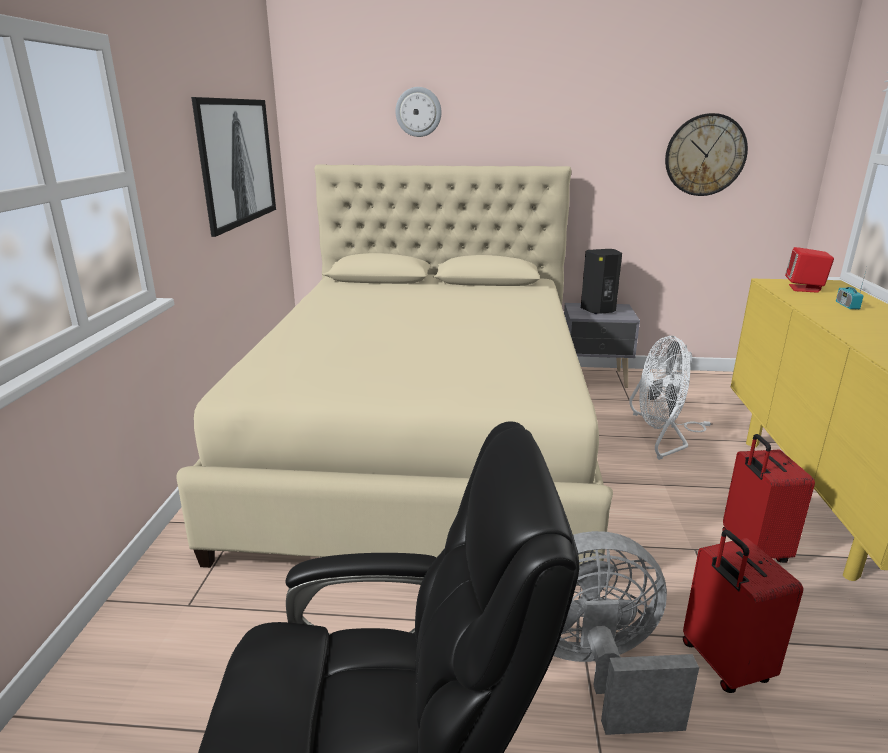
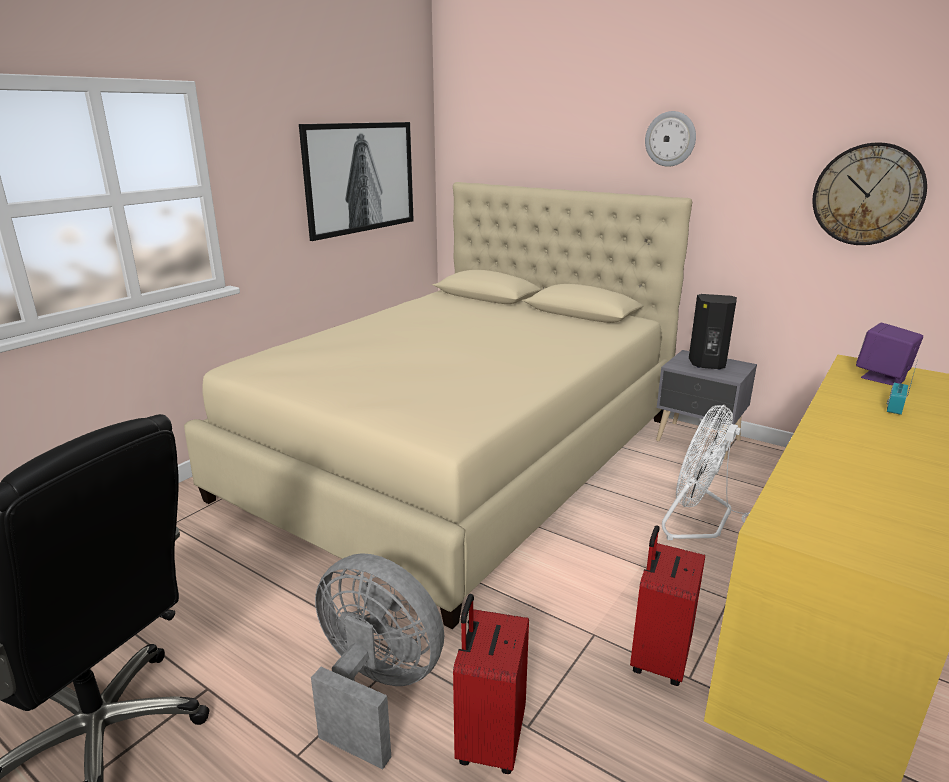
camera: 30 degrees right, 0 degrees up
wall clock [395,87,441,137] -> wall clock moved to [645,111,696,167]
red speaker [785,247,834,293] -> purple speaker [856,323,923,385]

